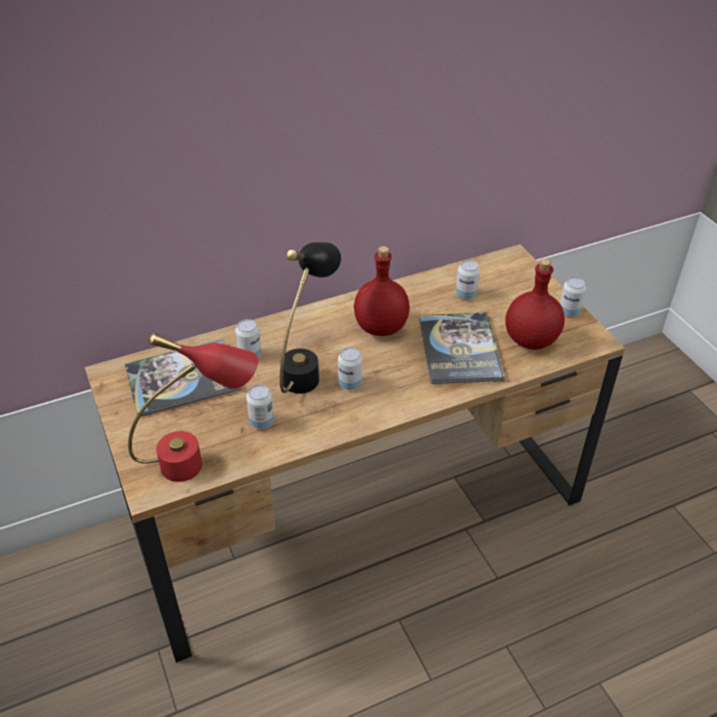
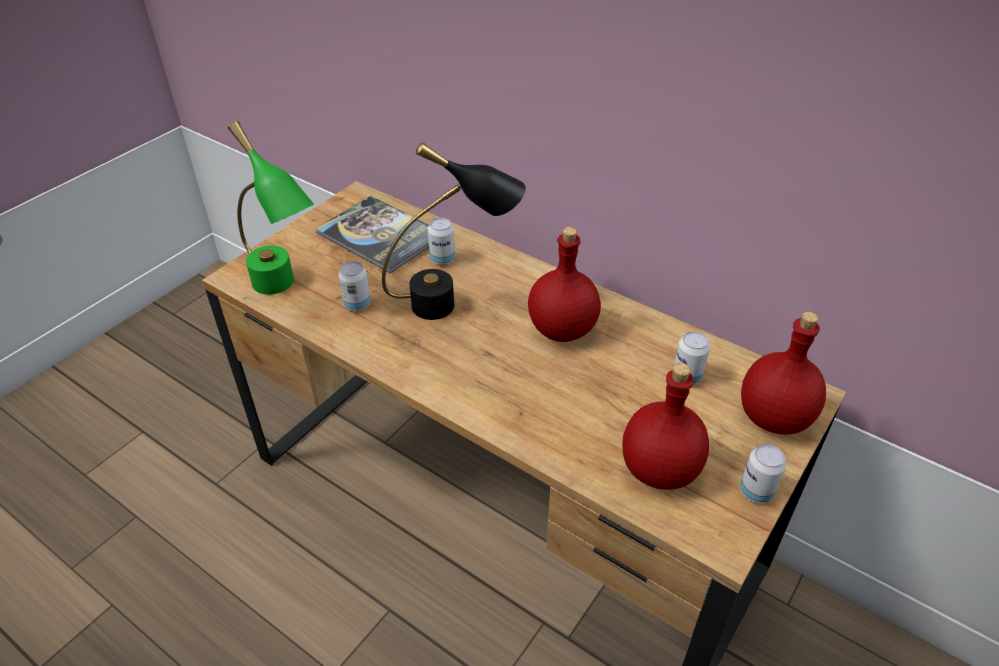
camera: 60 degrees right, 0 degrees up
red table lamp [128,332,258,482] -> green table lamp [228,121,314,295]
can [338,347,362,390] -> none
book [419,313,505,384] -> none
none -> red bottle [741,312,826,435]

